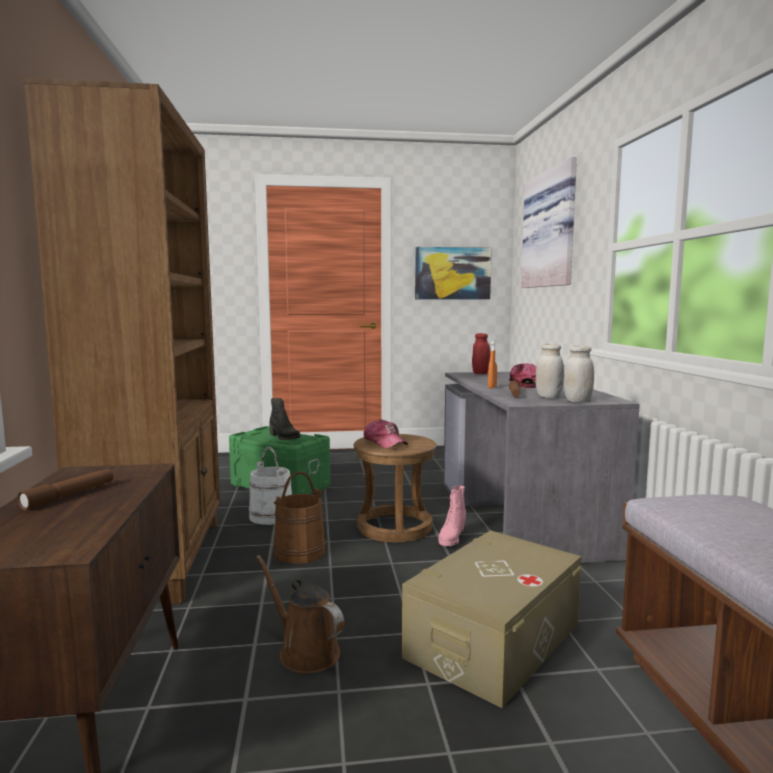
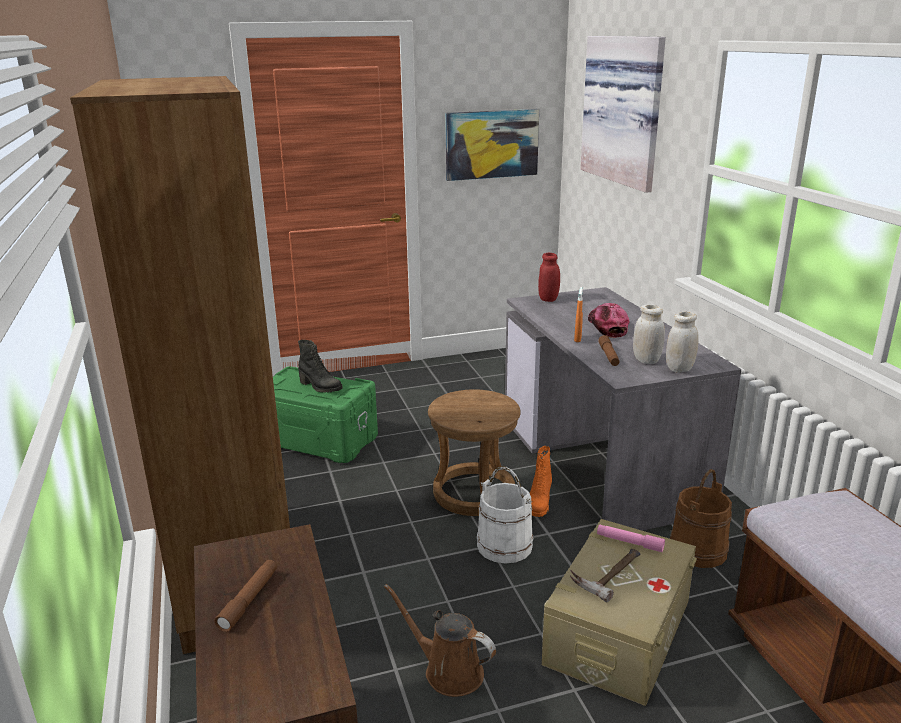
camera: 10 degrees left, 15 degrees up
white bucket [249,447,292,525] -> white bucket moved to [477,466,533,564]
brown bucket [273,471,326,564] -> brown bucket moved to [670,469,732,568]
cap [364,419,408,448] -> none
pink boot [439,486,466,546] -> orange boot [530,446,552,517]
none -> hammer [570,549,641,602]
none -> pink flashlight [597,525,665,552]

